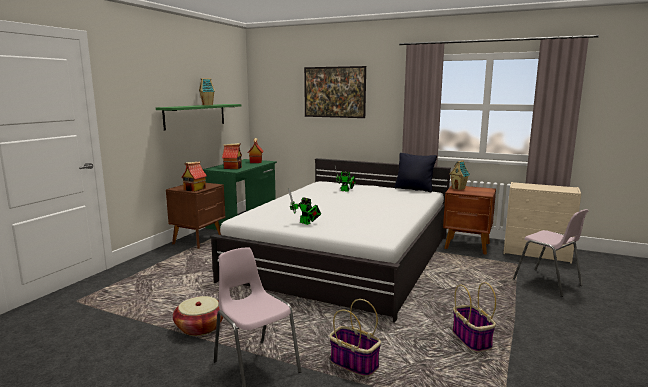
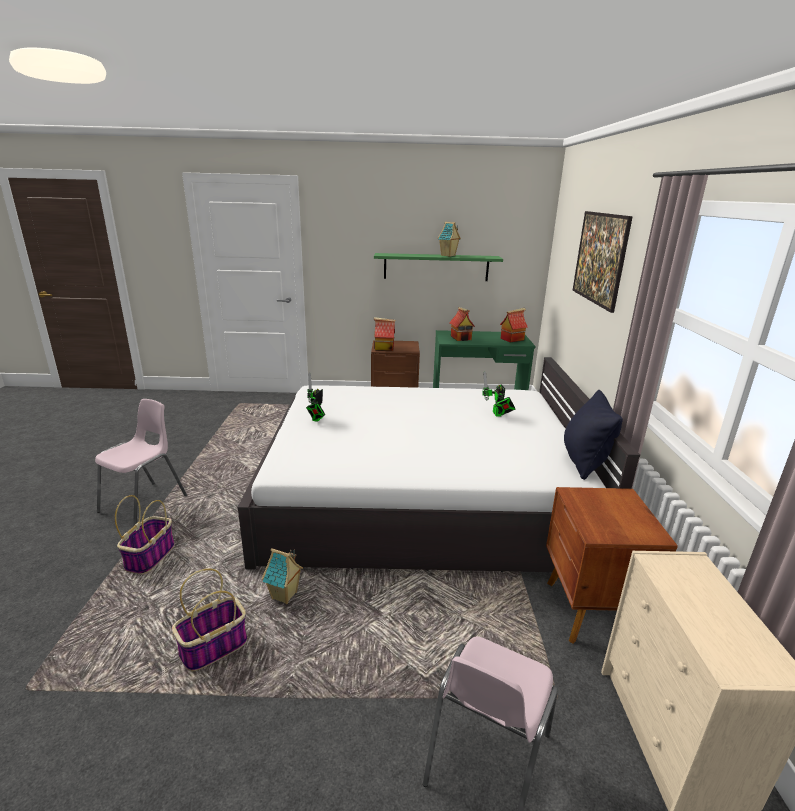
camera: 65 degrees right, 10 degrees up
basket [173,296,224,336] -> none
toy house [449,160,470,190] -> toy house moved to [262,548,303,604]

